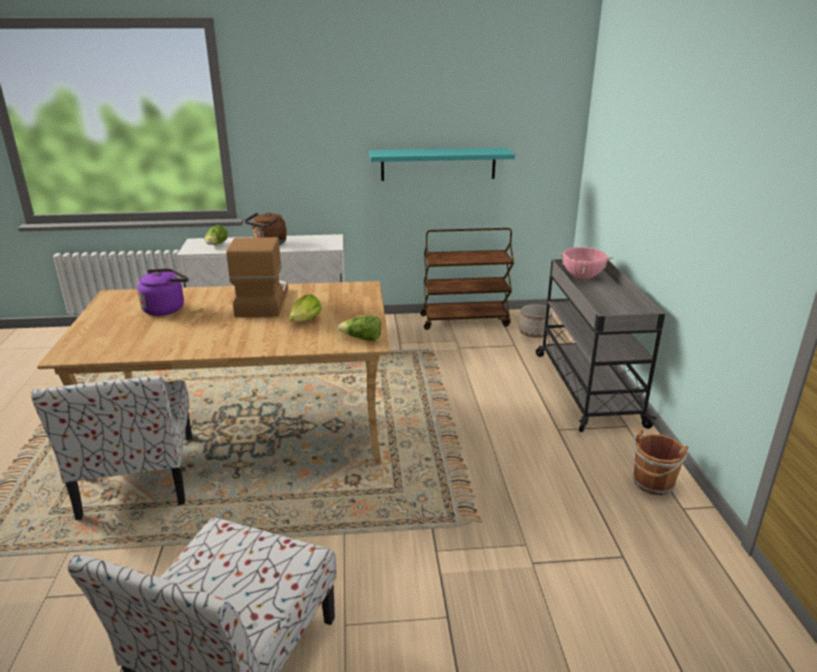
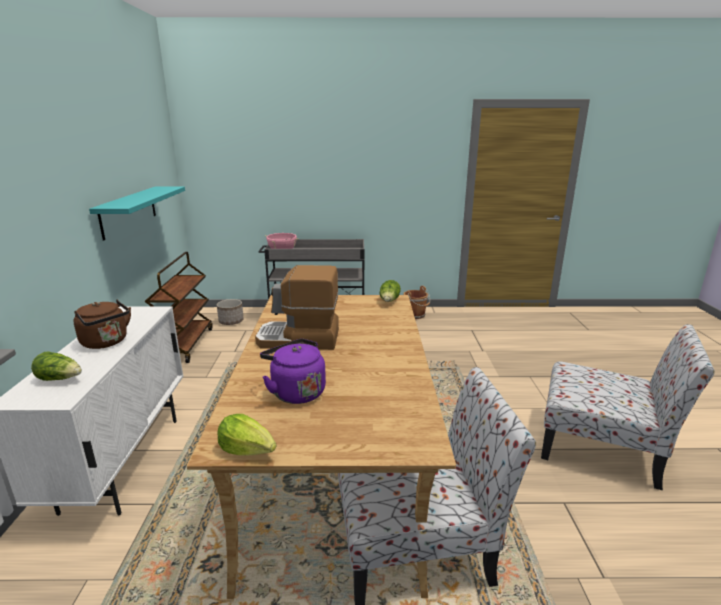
camera: 85 degrees left, 5 degrees down
lettuce [289,294,321,322] -> lettuce moved to [217,414,276,456]

